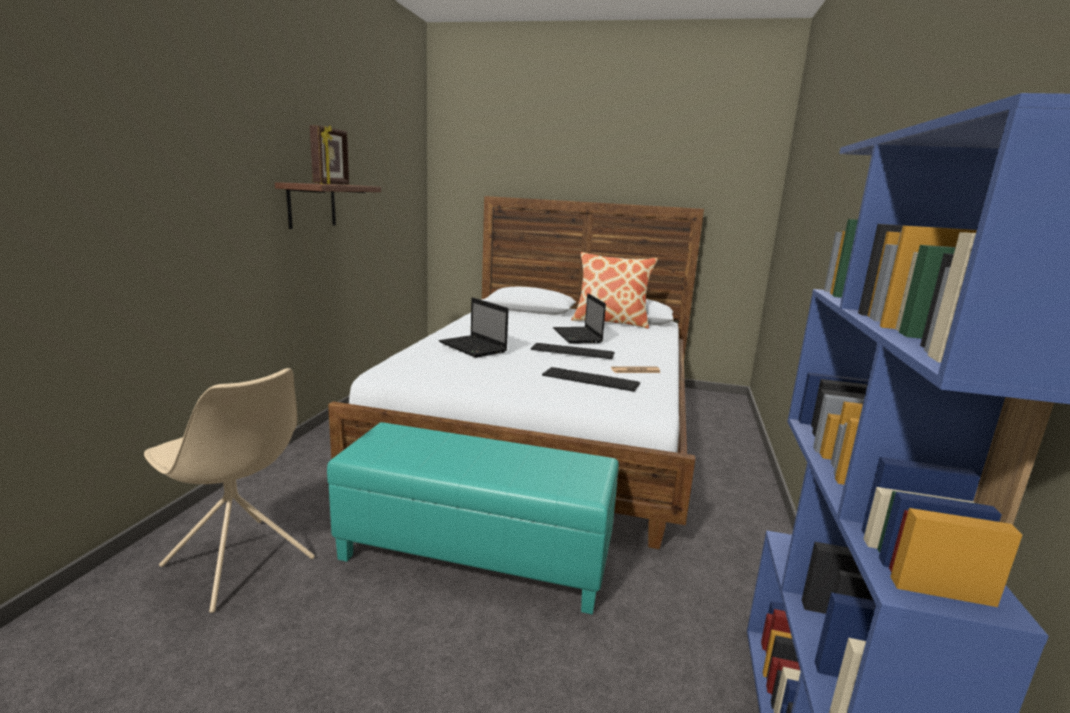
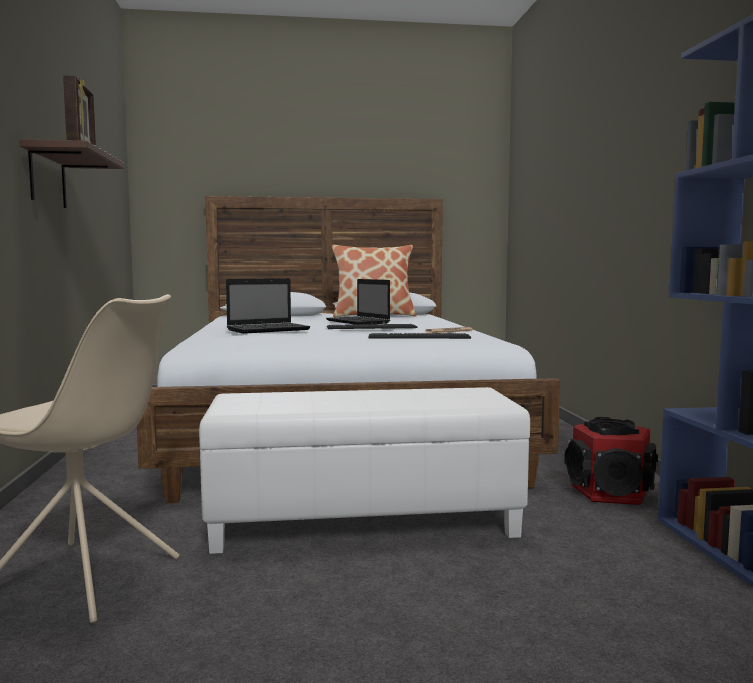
camera: 20 degrees left, 10 degrees down
turquoise ottoman [327,422,619,615] -> white ottoman [199,387,530,554]
laptop [439,297,508,358] -> laptop turned 60 degrees counterclockwise [226,278,310,334]
none -> speaker [565,417,658,505]

